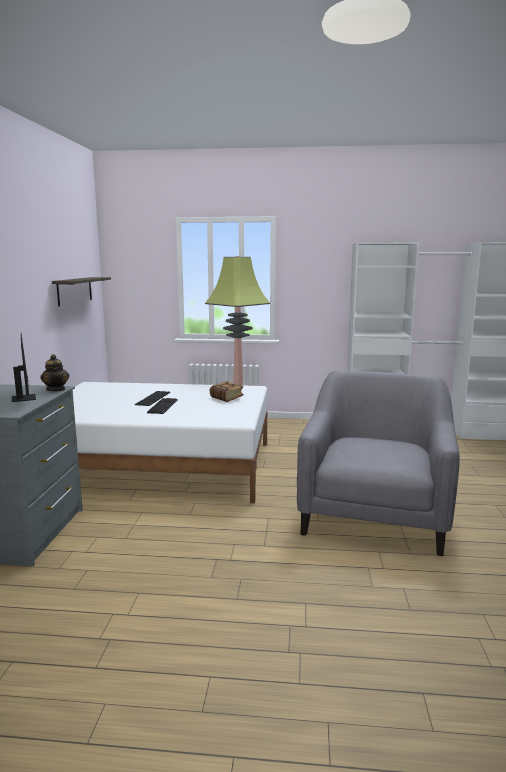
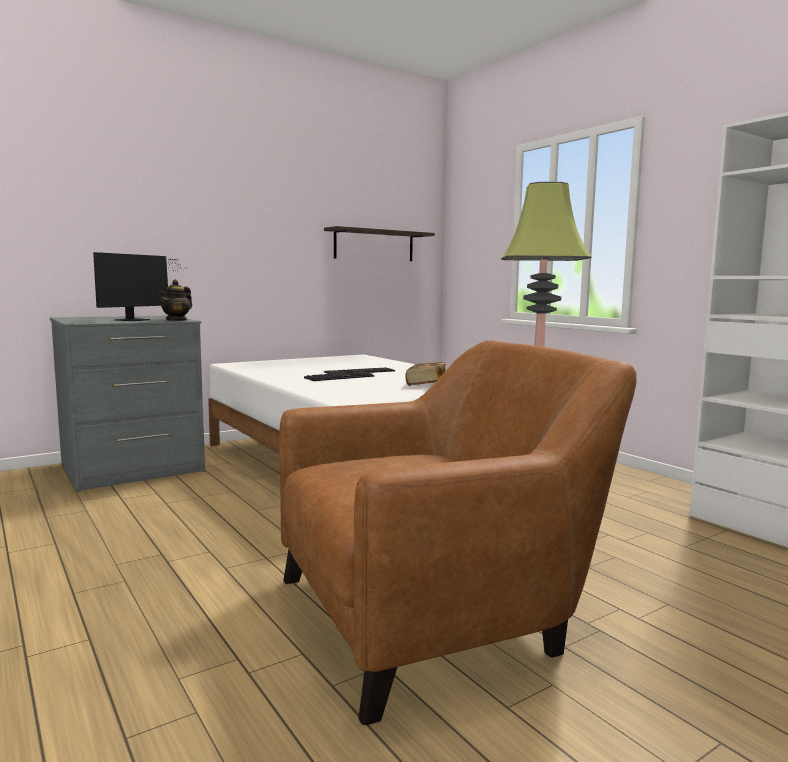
camera: 50 degrees right, 5 degrees down
grey armchair [297,371,460,556] -> brown armchair [279,340,637,725]

